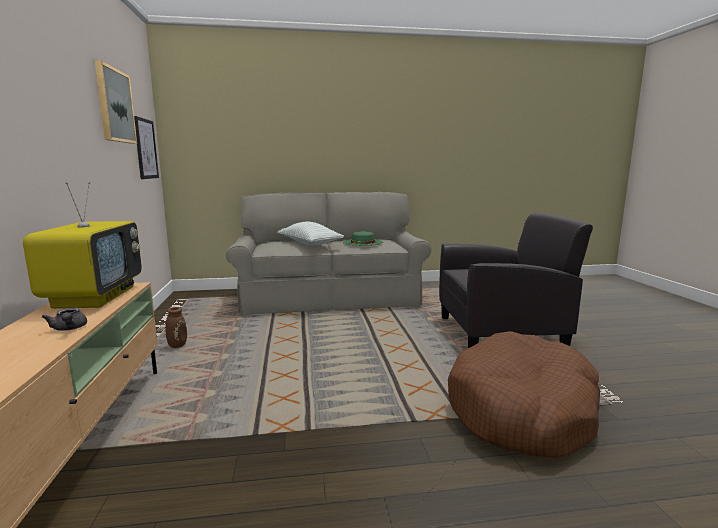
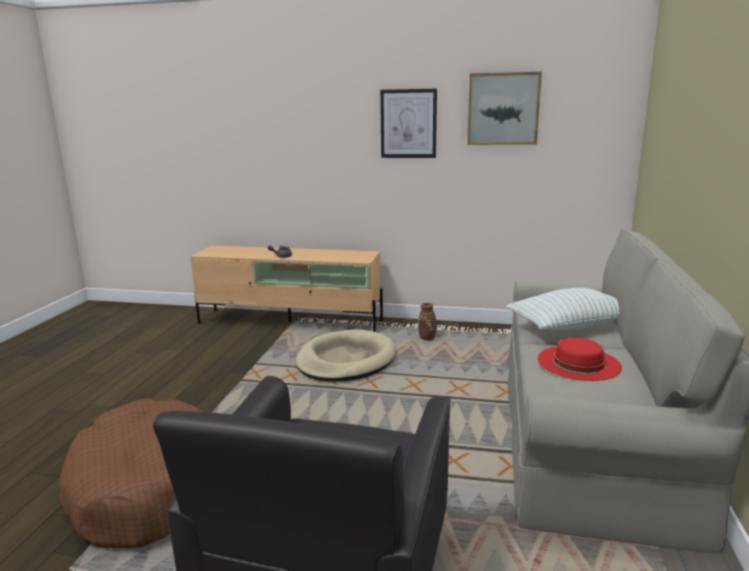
camera: 110 degrees right, 5 degrees up
television [23,182,142,309] -> none
picture [134,116,159,179] -> picture moved to [380,89,437,158]
green hat [343,231,383,246] -> red hat [538,338,622,381]
none -> beige dog bed [295,329,396,382]

